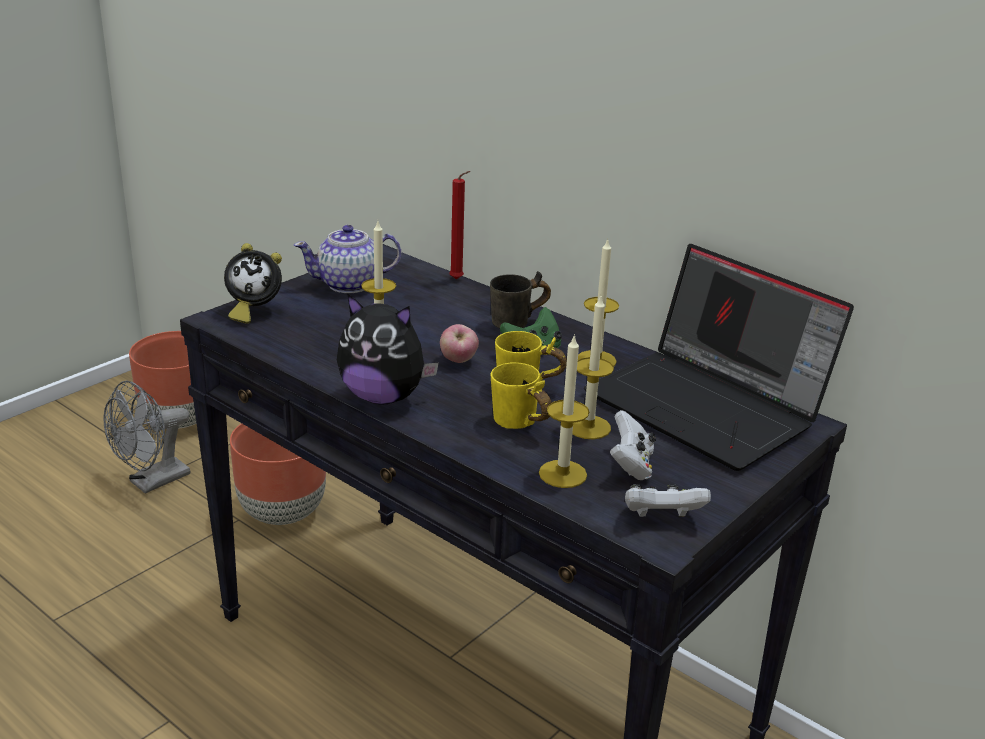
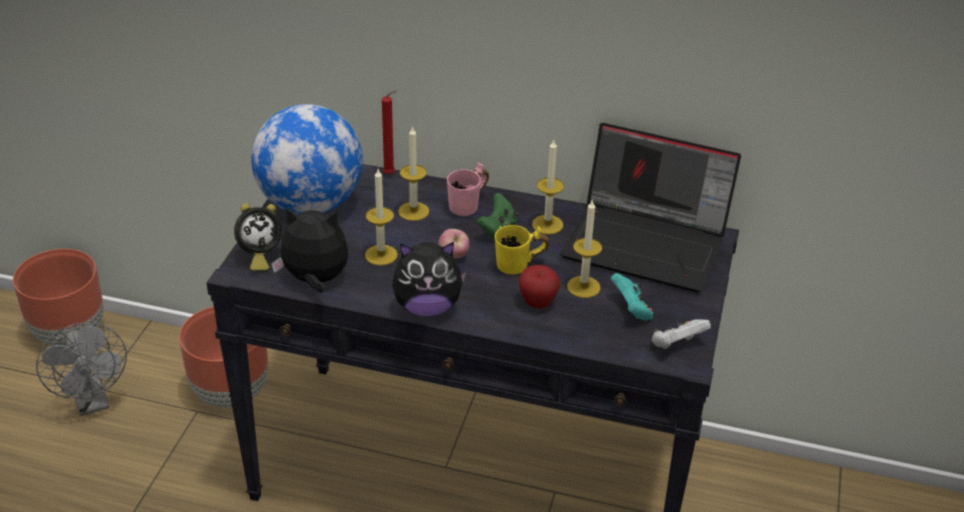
camera: 25 degrees left, 10 degrees up
grey fan [103,380,190,494] -> grey fan turned 45 degrees counterclockwise [36,323,127,416]
teapot [294,225,401,293] -> globe [251,104,363,215]
grey mug [490,271,551,328] -> pink mug [447,163,489,216]
yellow mug [491,362,552,429] -> apple [518,265,560,308]
candle [539,334,589,488] -> candle moved to [398,126,429,221]
white game controller [610,410,656,480] -> turquoise game controller [611,273,653,321]
none -> plush toy [271,207,348,293]

